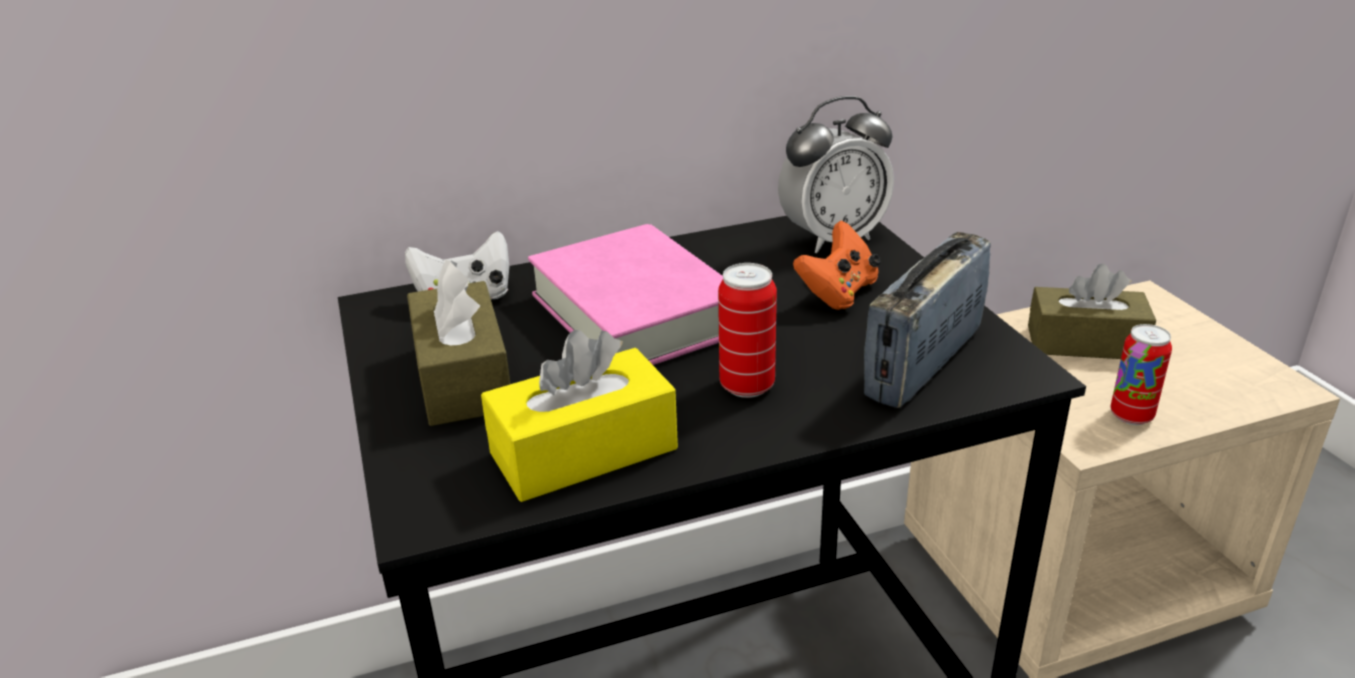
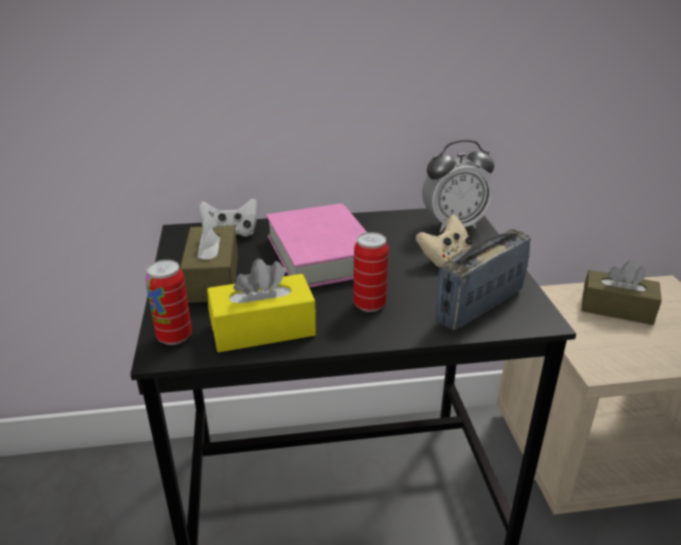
camera: 10 degrees right, 0 degrees up
orange game controller [793,221,881,310] -> beige game controller [416,214,473,267]
can [1111,324,1172,425] -> can moved to [145,260,192,345]

